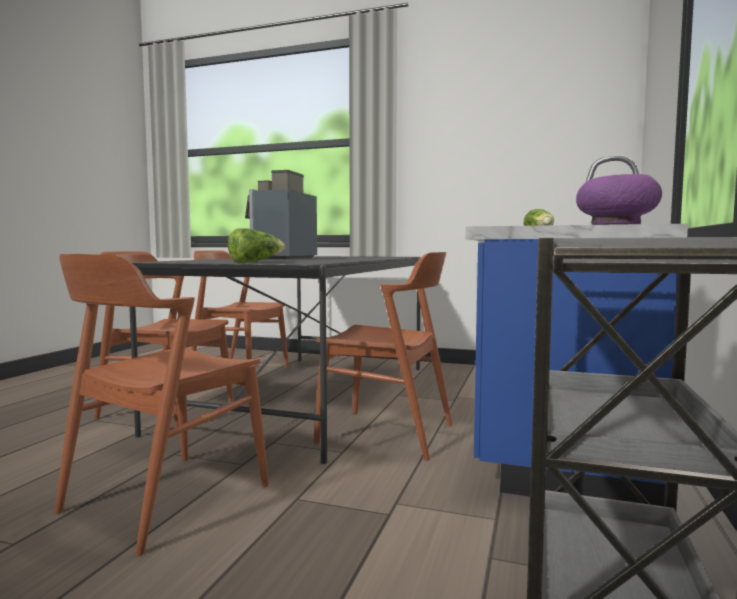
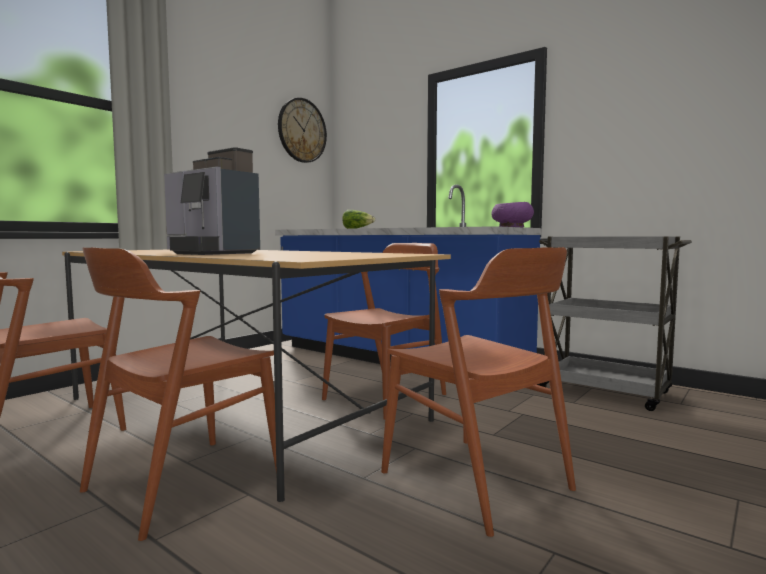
camera: 70 degrees left, 0 degrees up
black dining table [129,256,421,464] -> beige dining table [62,249,451,502]
lettuce [228,228,285,263] -> none
none -> wall clock [278,98,327,163]

